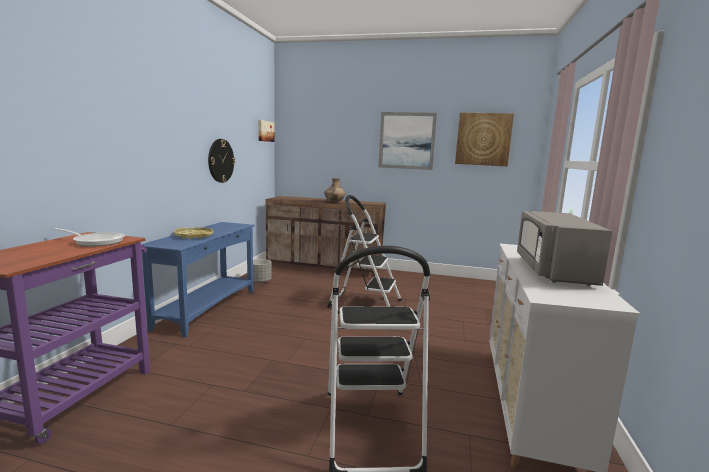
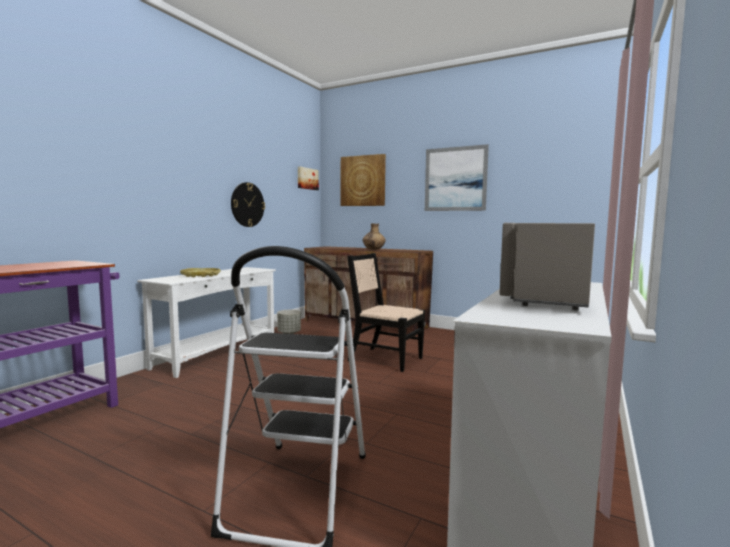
camera: 15 degrees right, 5 degrees down
frying pan [55,228,125,246] -> none
blue console table [141,222,255,337] -> white console table [137,267,276,378]
step ladder [327,195,402,308] -> chair [347,253,425,372]
picture [455,112,514,166] -> picture moved to [340,154,386,206]

